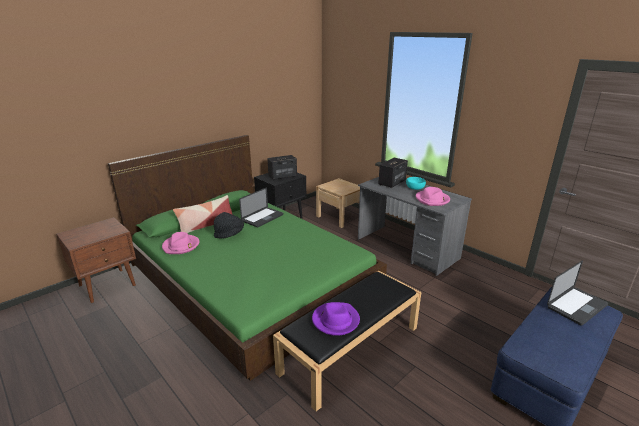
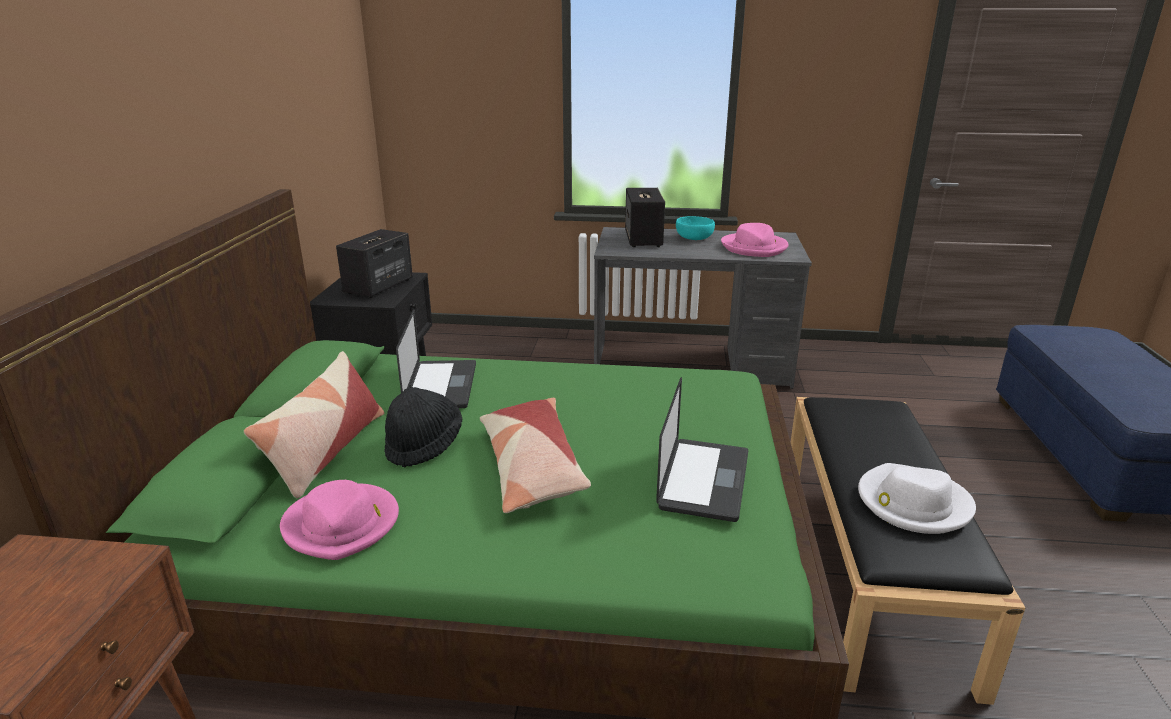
camera: 40 degrees left, 0 degrees up
purple hat [312,302,360,336] -> white hat [858,463,976,534]
beige nightstand [316,178,360,228] -> none
laptop [547,260,608,325] -> laptop moved to [656,377,748,522]
none -> pillow [480,398,591,513]

